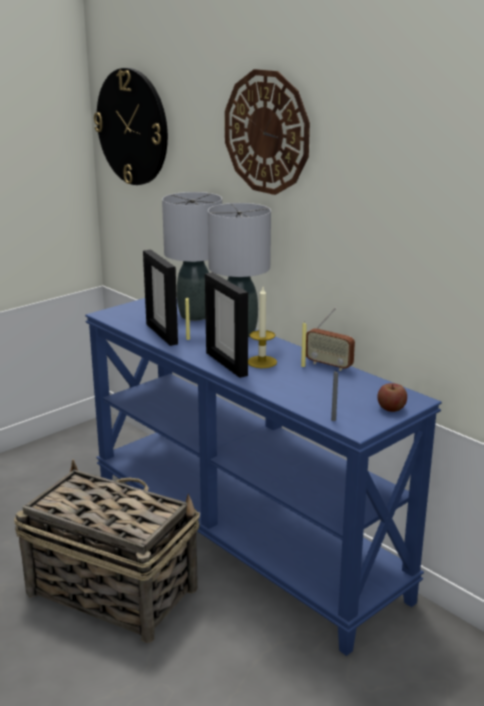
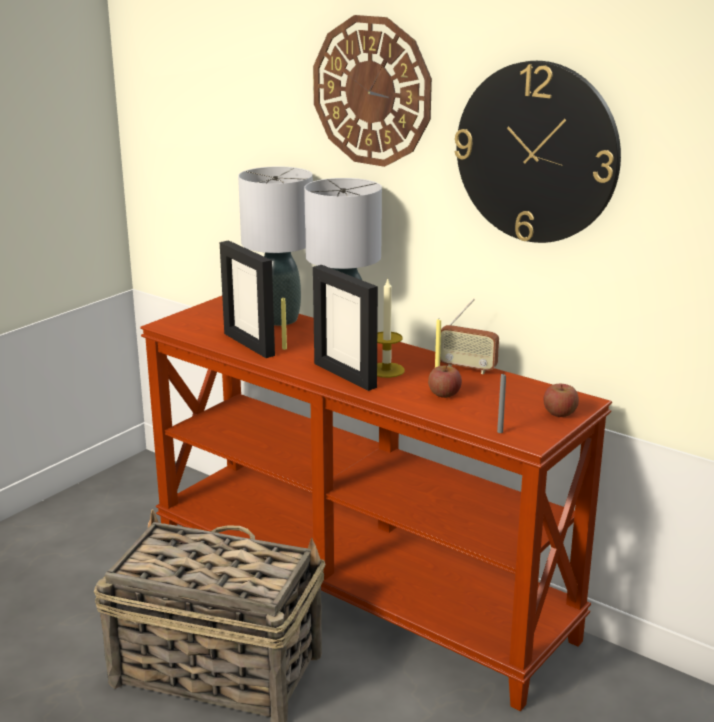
camera: 10 degrees left, 0 degrees up
blue console table [85,298,442,656] -> brown console table [140,296,612,711]
wall clock [94,68,168,185] -> wall clock moved to [455,61,621,243]
none -> apple [428,366,462,398]

